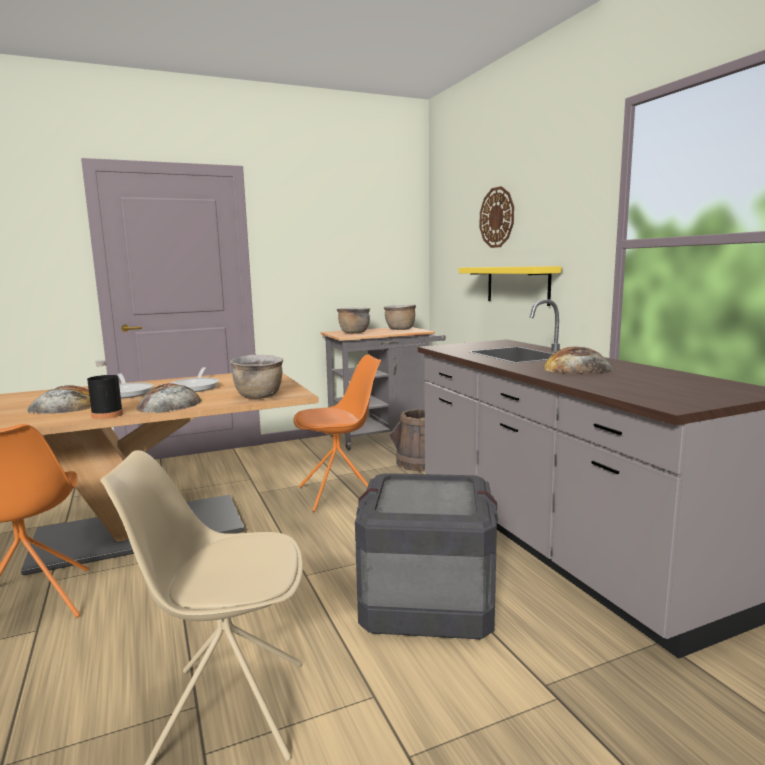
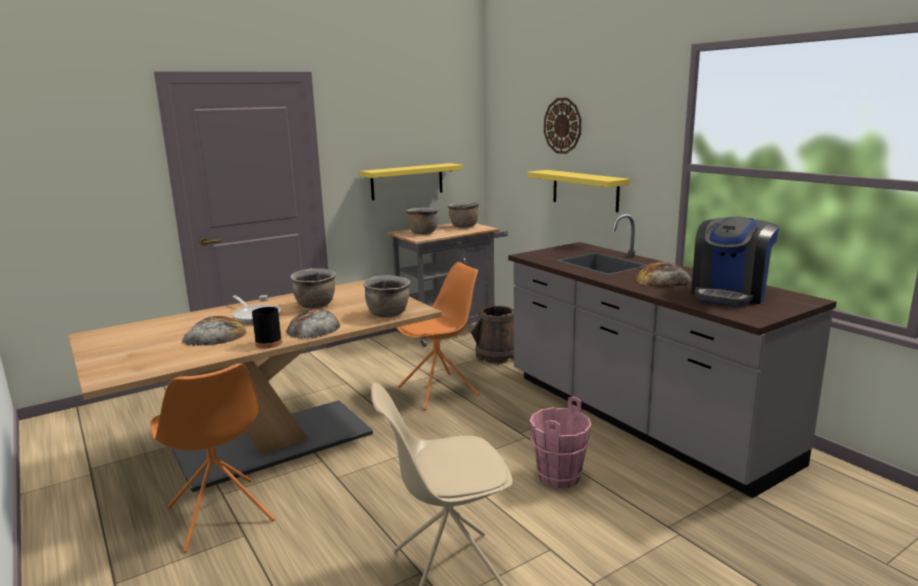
camera: 10 degrees left, 5 degrees up
frying pan [169,367,219,392] -> brown cooking pot [290,268,336,308]
crate [355,473,498,639] -> pink bucket [530,397,591,489]
none -> yellow shelf [360,163,463,200]
none -> coffee machine [691,216,779,306]

